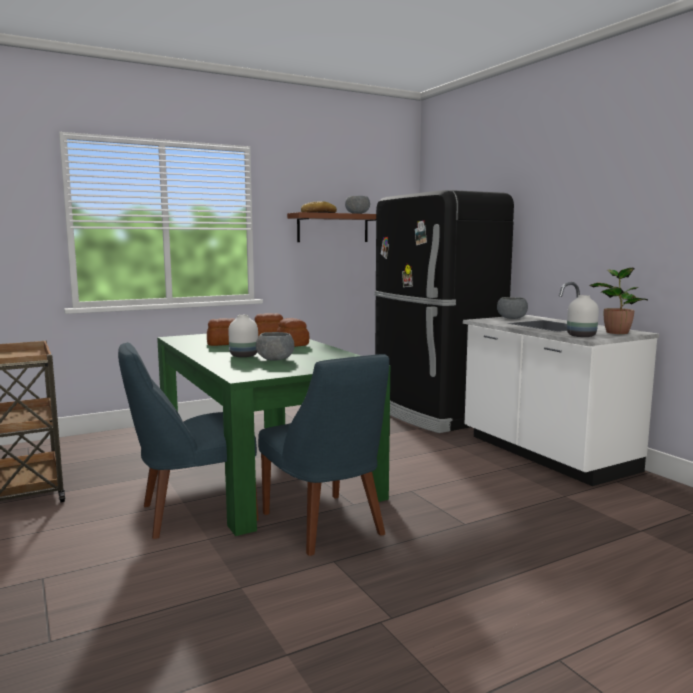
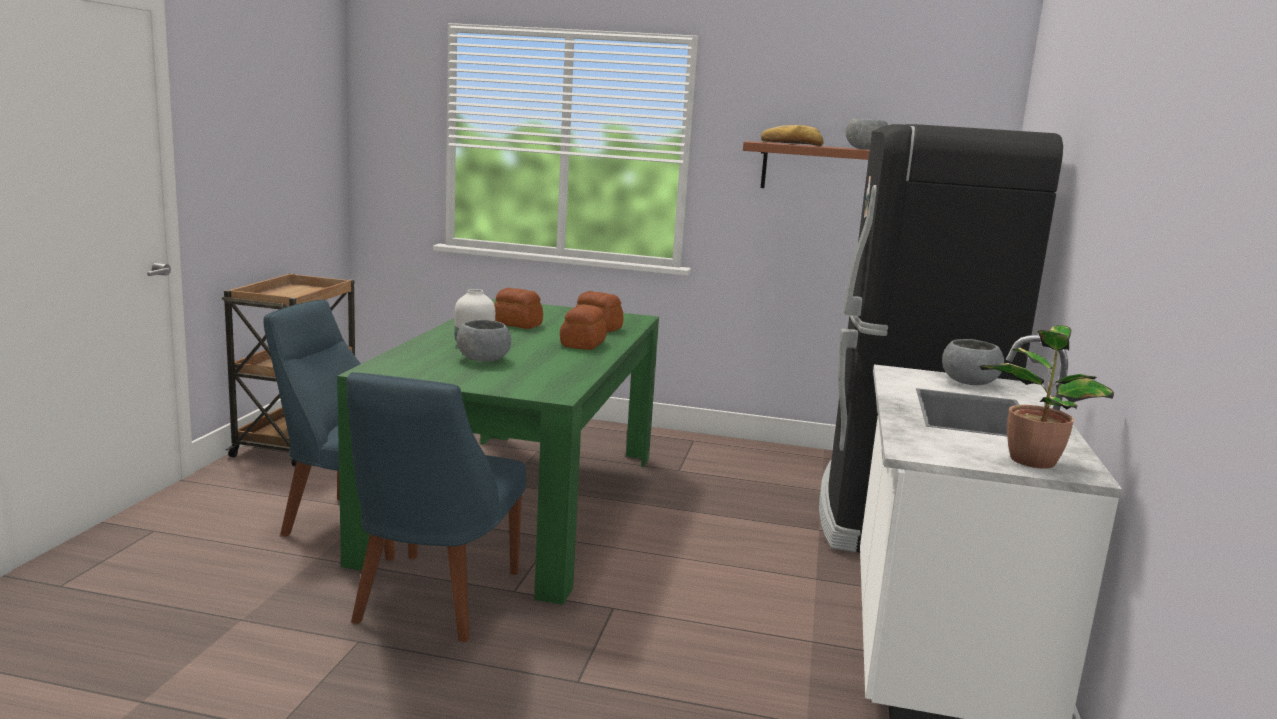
camera: 40 degrees right, 5 degrees up
white vase [567,295,599,337] -> none

